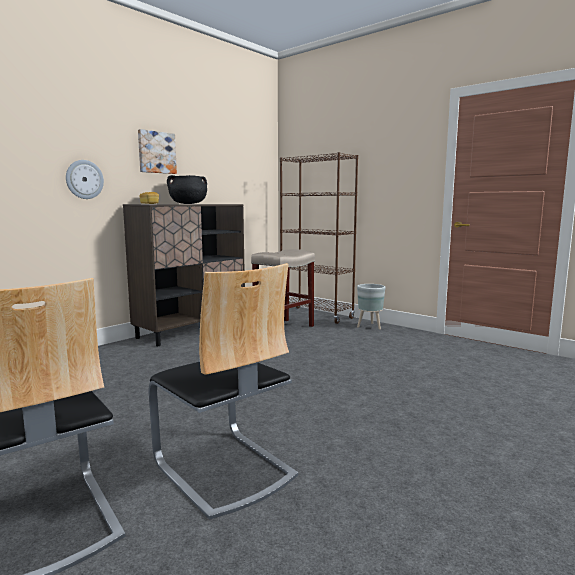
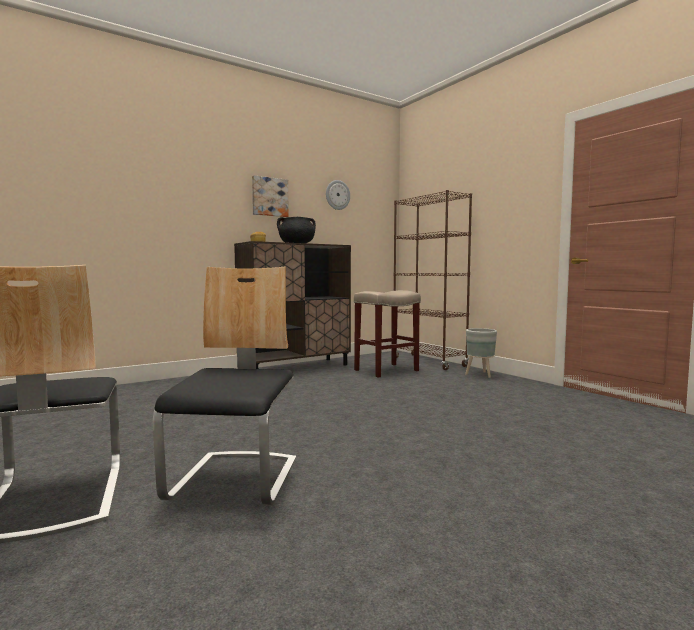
camera: 15 degrees right, 5 degrees down
wall clock [66,160,104,199] -> wall clock moved to [326,180,350,210]
chair [148,263,298,520] -> chair turned 150 degrees counterclockwise [153,267,296,505]

